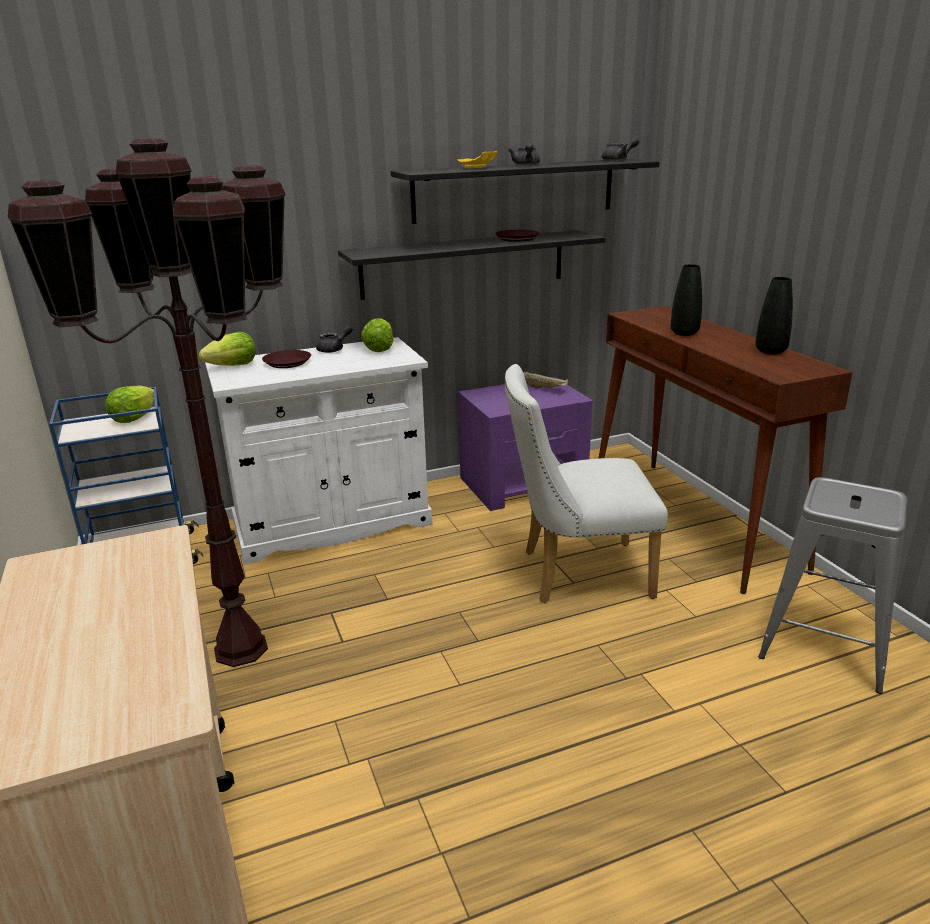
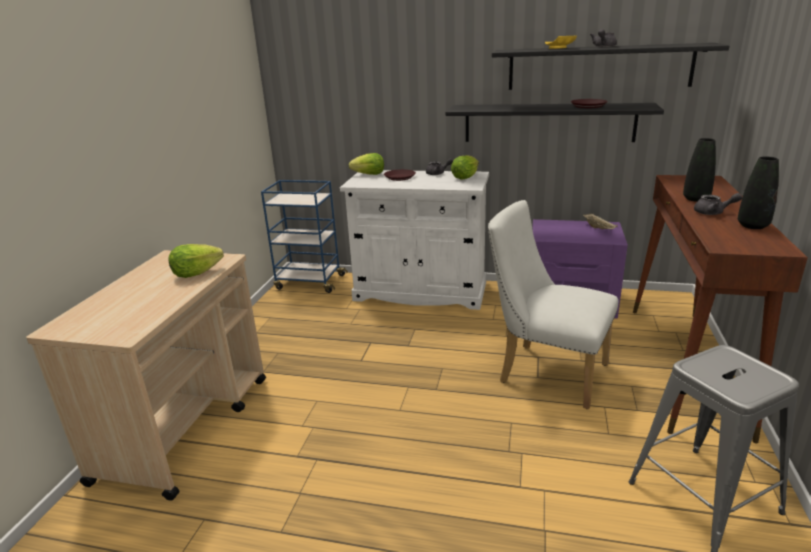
camera: 35 degrees right, 0 degrees up
brown floor lamp [8,138,285,667] -> none
lettuce [105,385,154,423] -> lettuce moved to [168,244,224,278]
grey teapot [602,138,639,161] -> grey teapot moved to [694,193,742,215]

